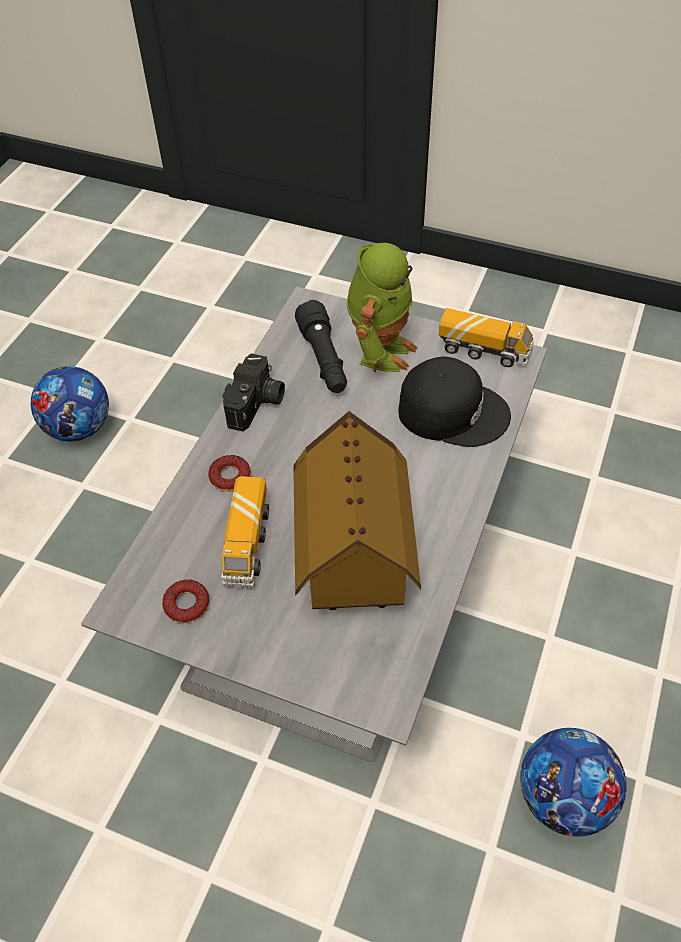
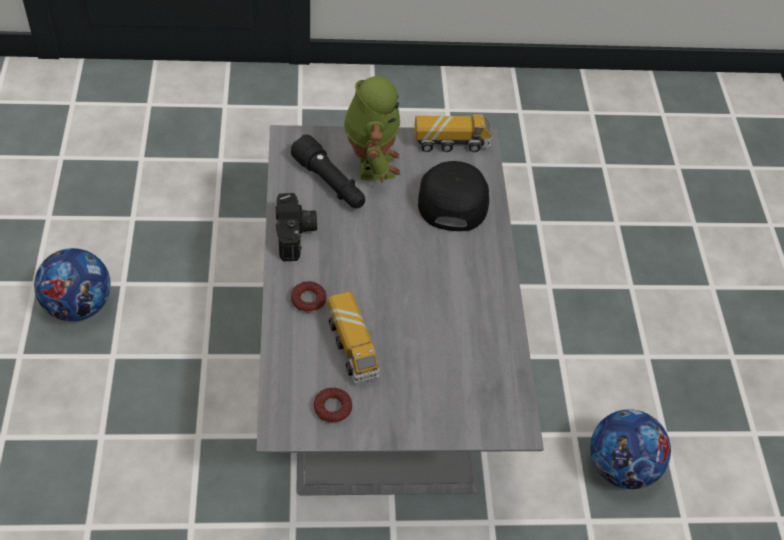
camera: 30 degrees left, 0 degrees up
toy house [293,411,421,610] -> none
black cap [398,356,511,447] -> black cap turned 75 degrees counterclockwise [418,161,489,231]

